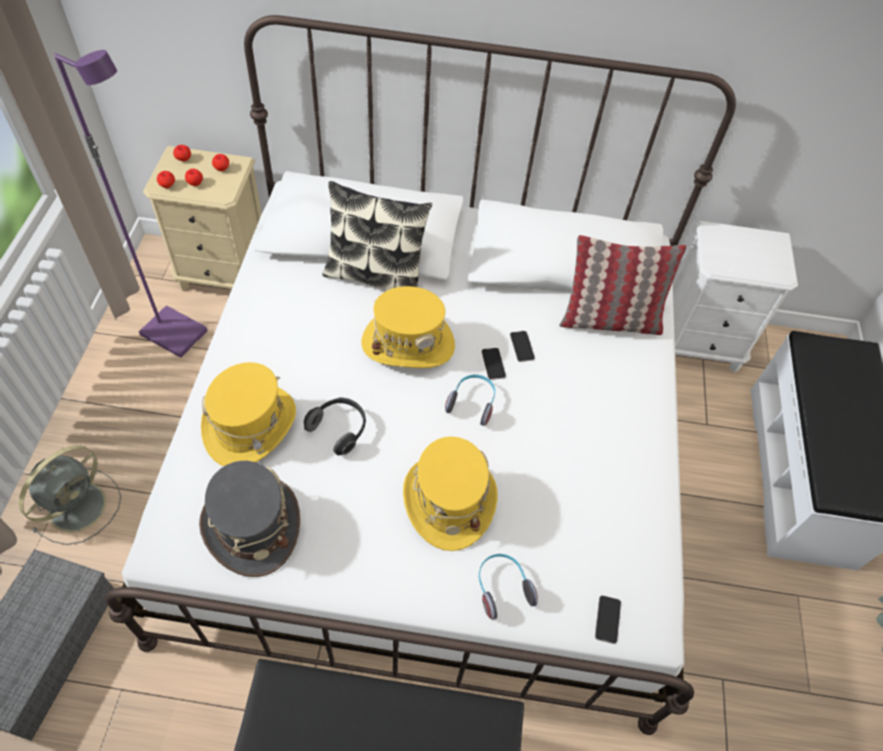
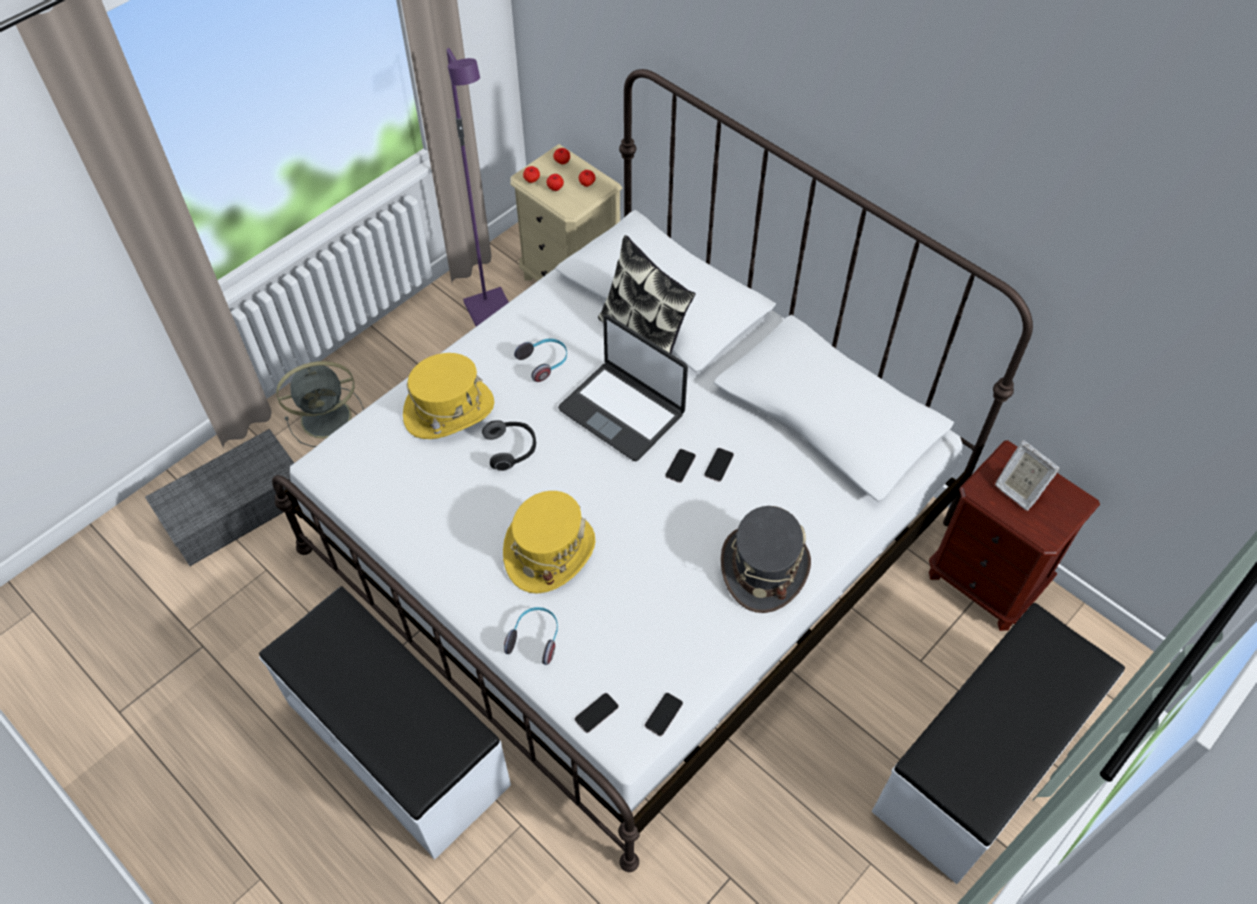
camera: 40 degrees right, 0 degrees up
grey hat [199,461,300,577] -> grey hat moved to [721,506,811,613]
yellow hat [361,286,455,368] -> laptop [558,315,688,461]
headphones [445,374,495,426] -> headphones moved to [514,339,567,382]
pillow [559,235,686,335] -> none
white nightstand [673,221,798,373] -> brown nightstand [929,440,1100,631]
none -> phone [645,693,683,736]
none -> picture frame [995,440,1060,511]

